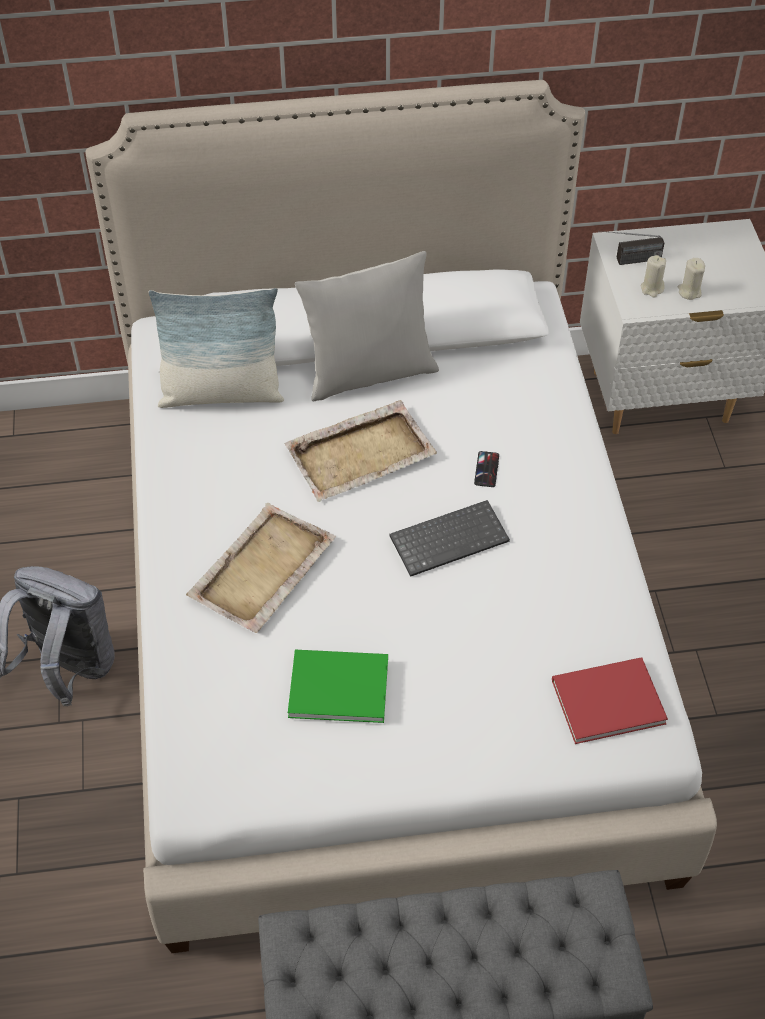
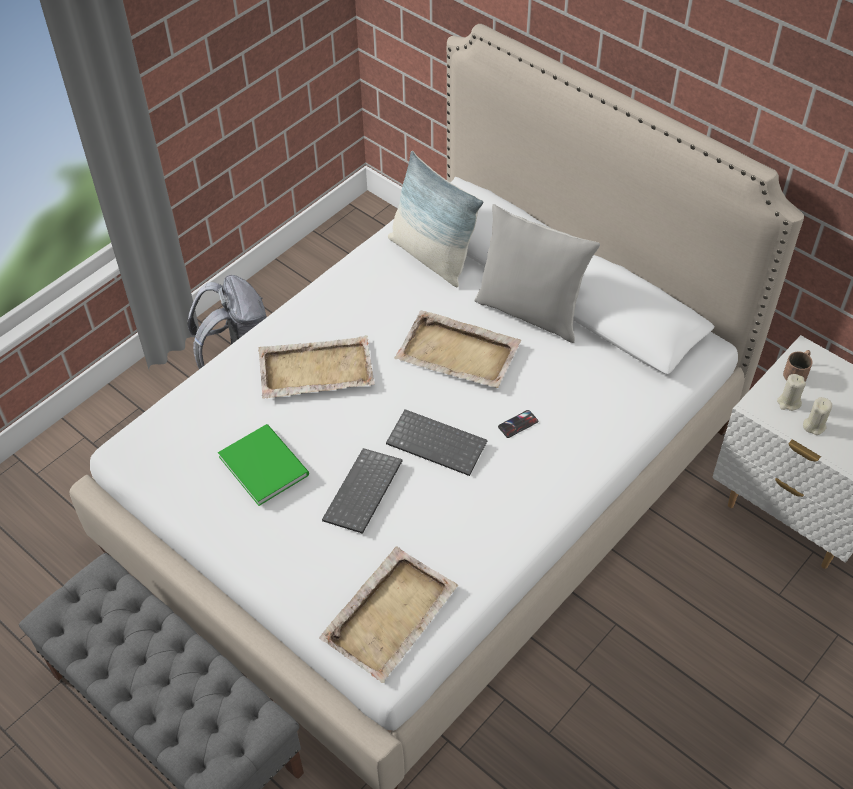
camera: 50 degrees right, 0 degrees up
red book [552,657,668,744] -> beige tray [319,547,458,683]
radio [598,231,664,265] -> brown mug [783,350,813,381]
none -> keyboard [322,448,403,534]

